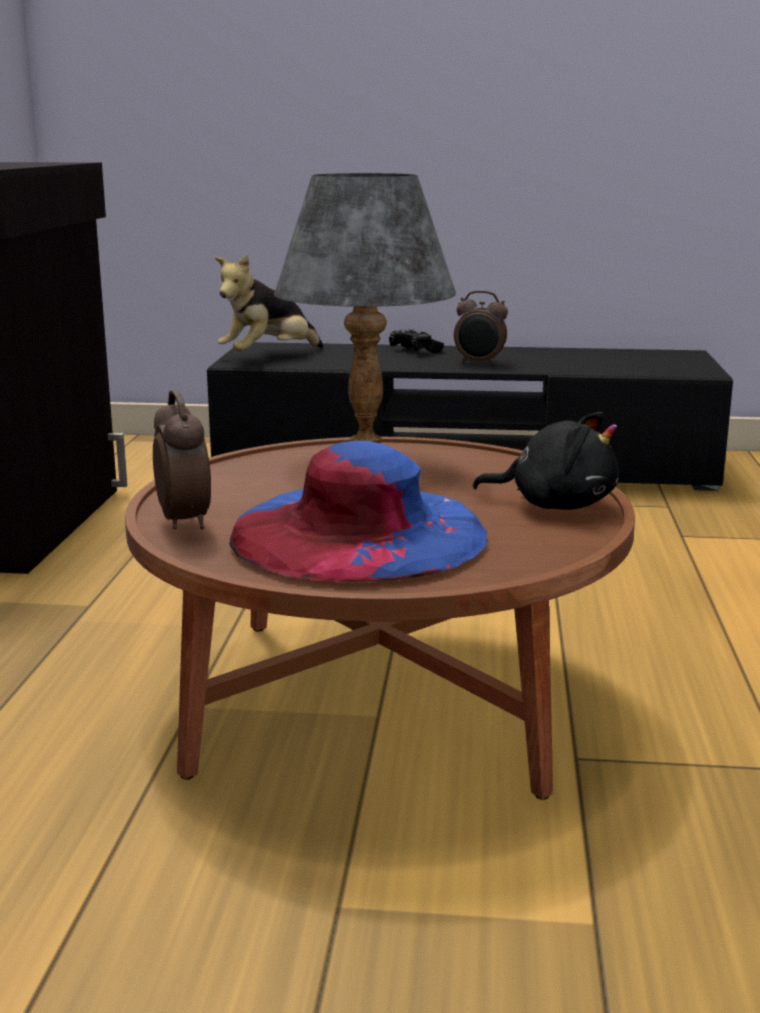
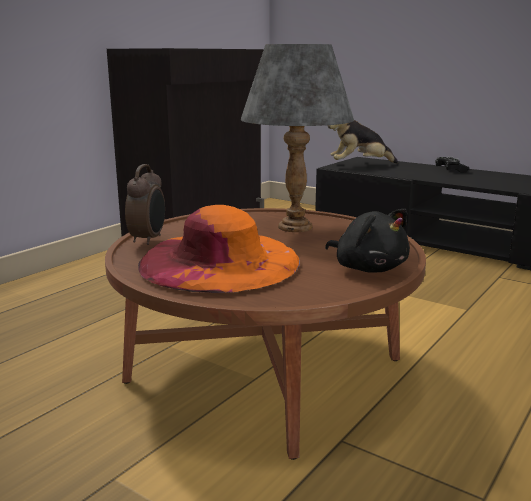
camera: 30 degrees right, 0 degrees up
blue hat [229,441,488,582] -> orange hat [138,205,300,293]
alarm clock [454,290,508,366] -> none

